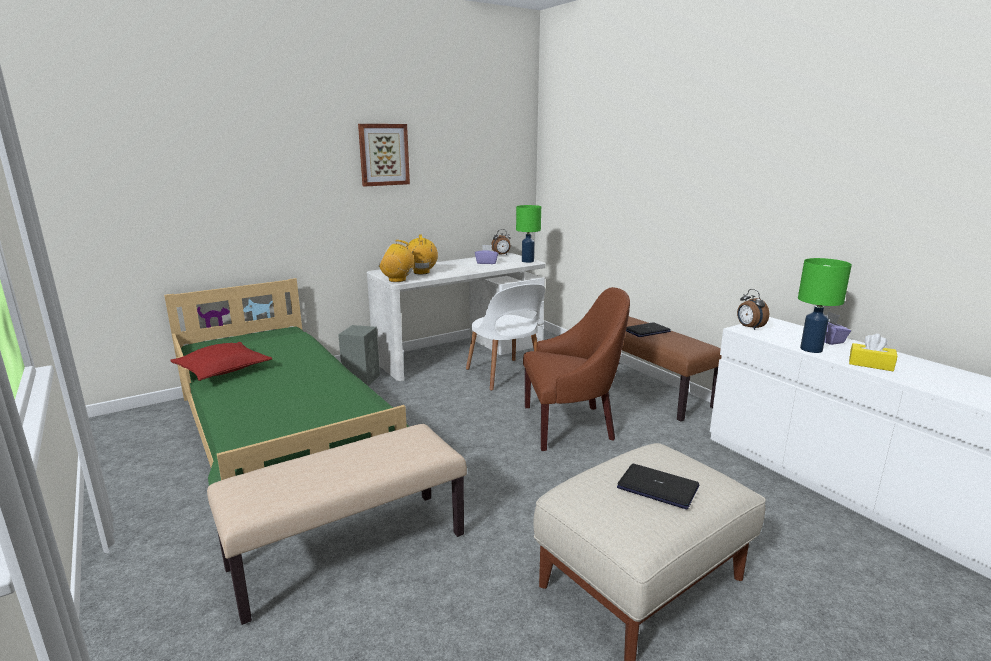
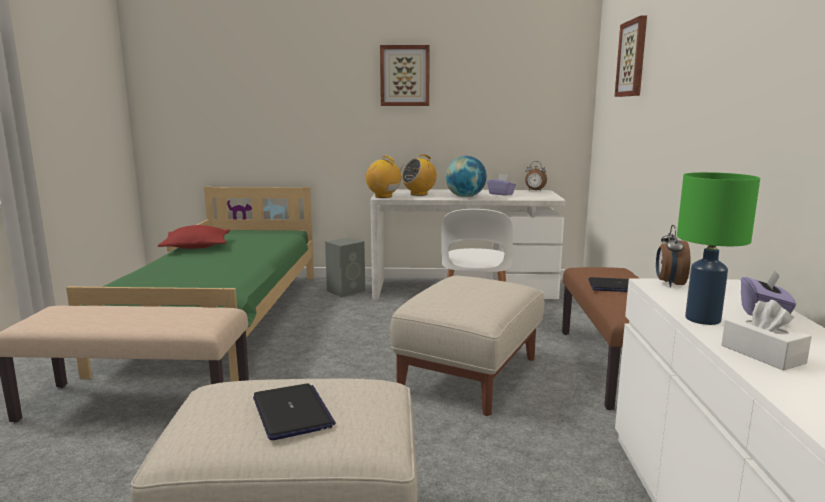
camera: 35 degrees right, 5 degrees down
radio [406,235,438,274] -> radio turned 150 degrees counterclockwise [402,154,437,196]
green table lamp [516,205,541,263] -> none
brown armchair [523,287,630,451] -> beige ottoman [390,276,544,416]
yellow tissue box [849,334,897,371] -> white tissue box [721,300,812,370]
none -> globe [445,156,487,197]
none -> picture [615,16,647,97]

